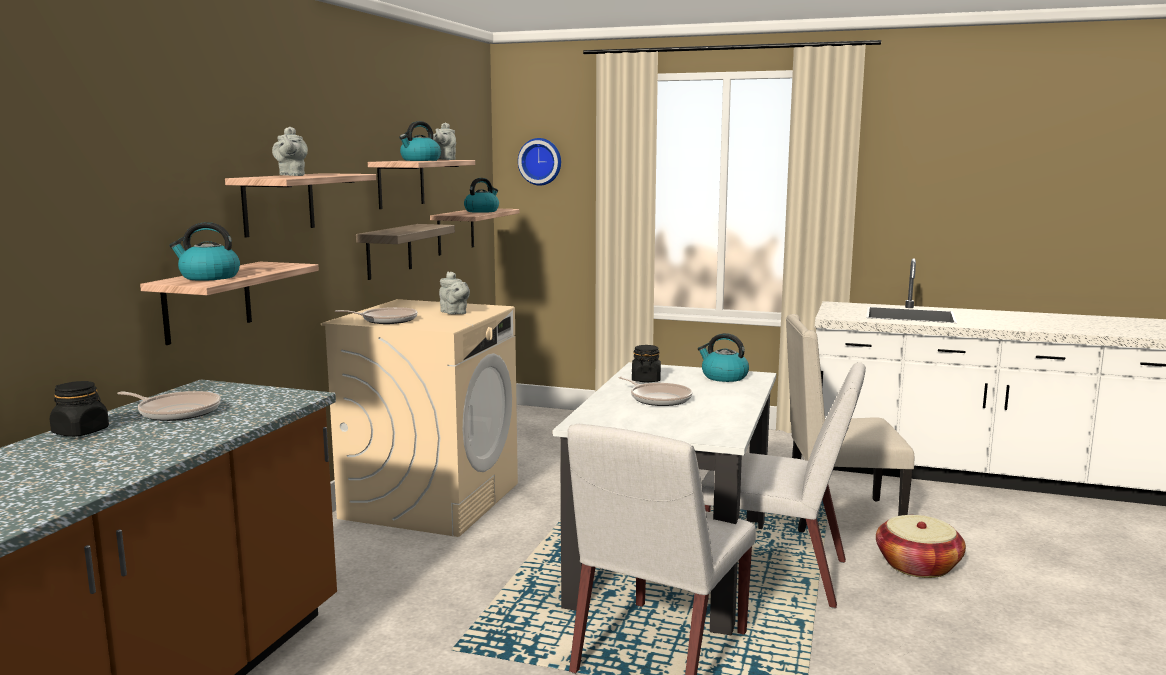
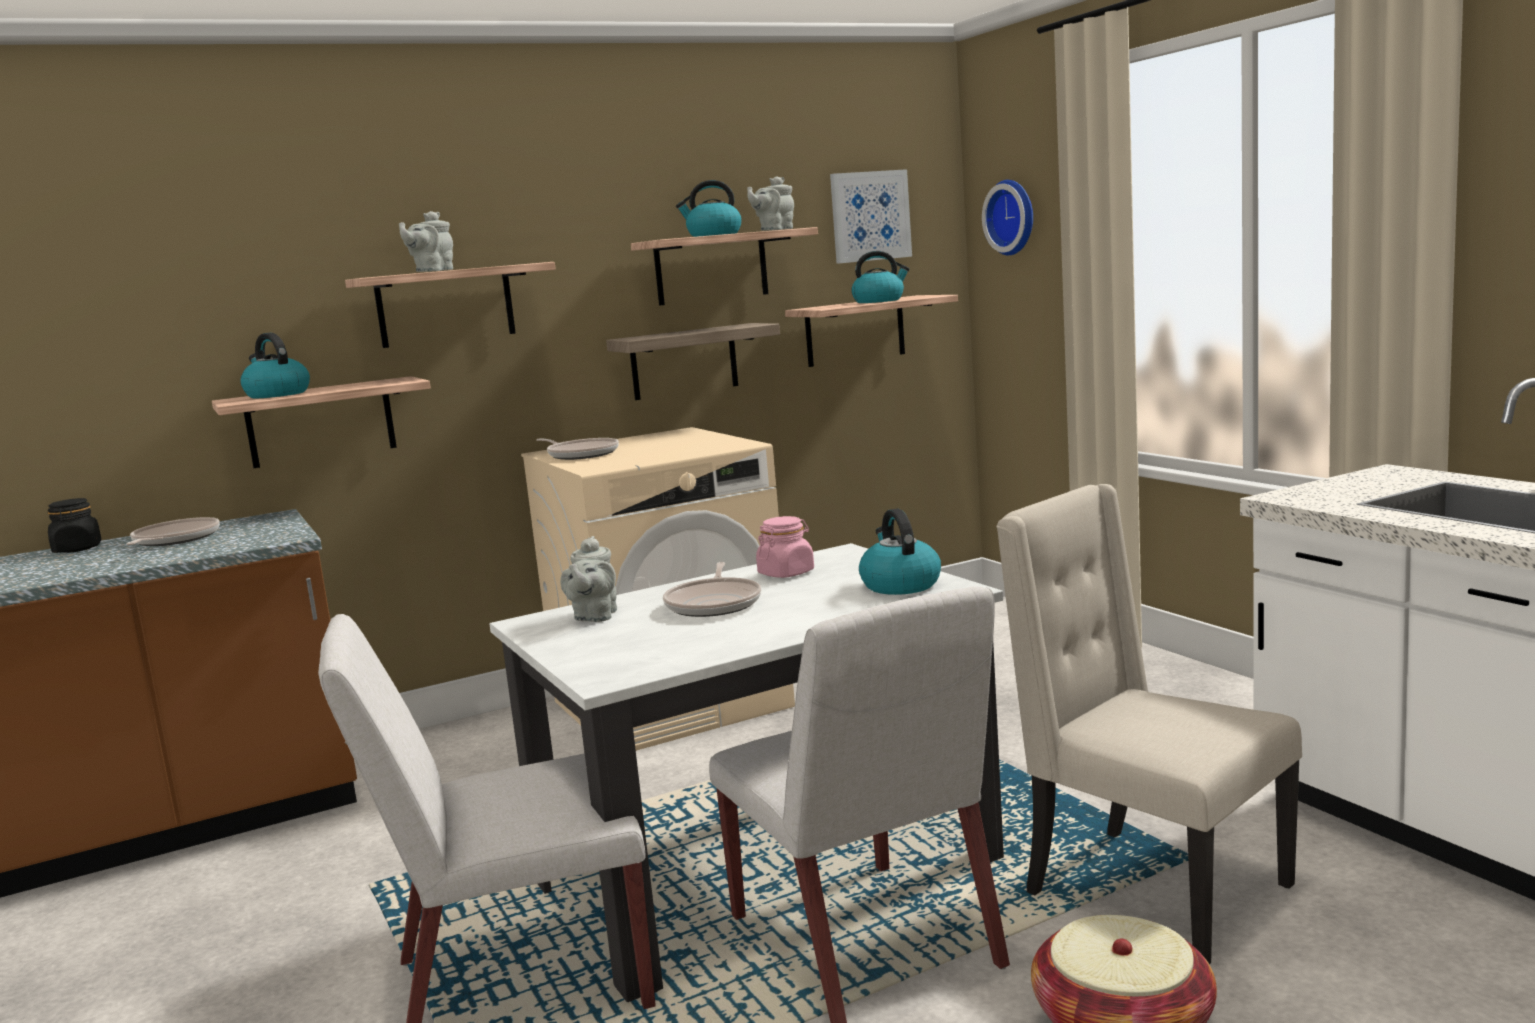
camera: 45 degrees right, 0 degrees up
frying pan [117,391,221,421] -> frying pan turned 150 degrees counterclockwise [127,517,220,546]
grey teapot [439,272,470,314] -> grey teapot moved to [560,536,617,622]
black jar [632,345,661,382] -> pink jar [756,516,814,578]
none -> picture [830,169,912,264]

